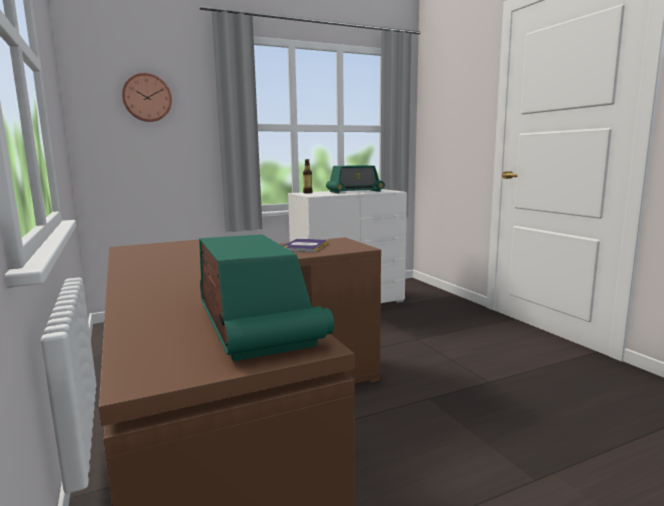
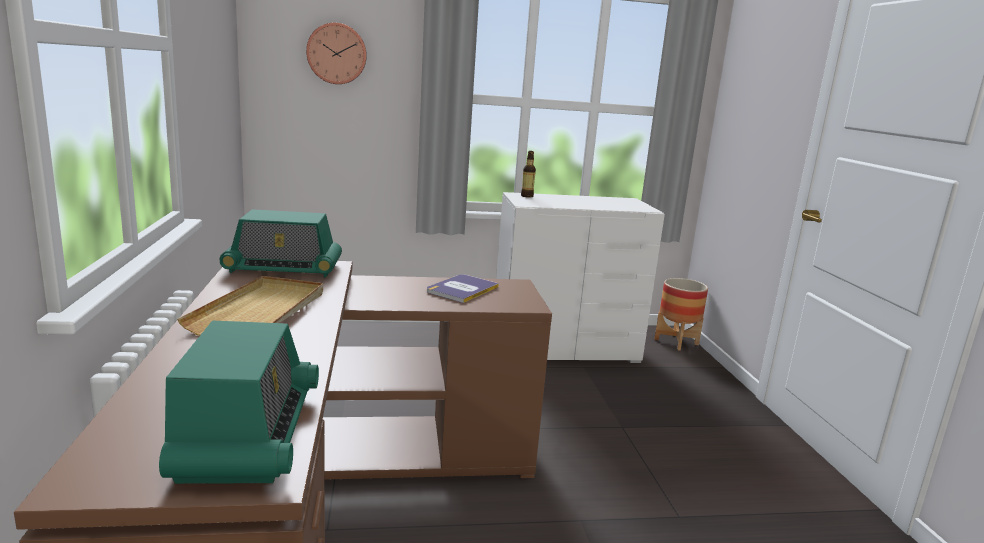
camera: 15 degrees right, 5 degrees up
radio [326,165,385,194] -> radio moved to [220,209,342,277]
none -> beige tray [177,276,323,336]
none -> planter [655,278,708,351]

